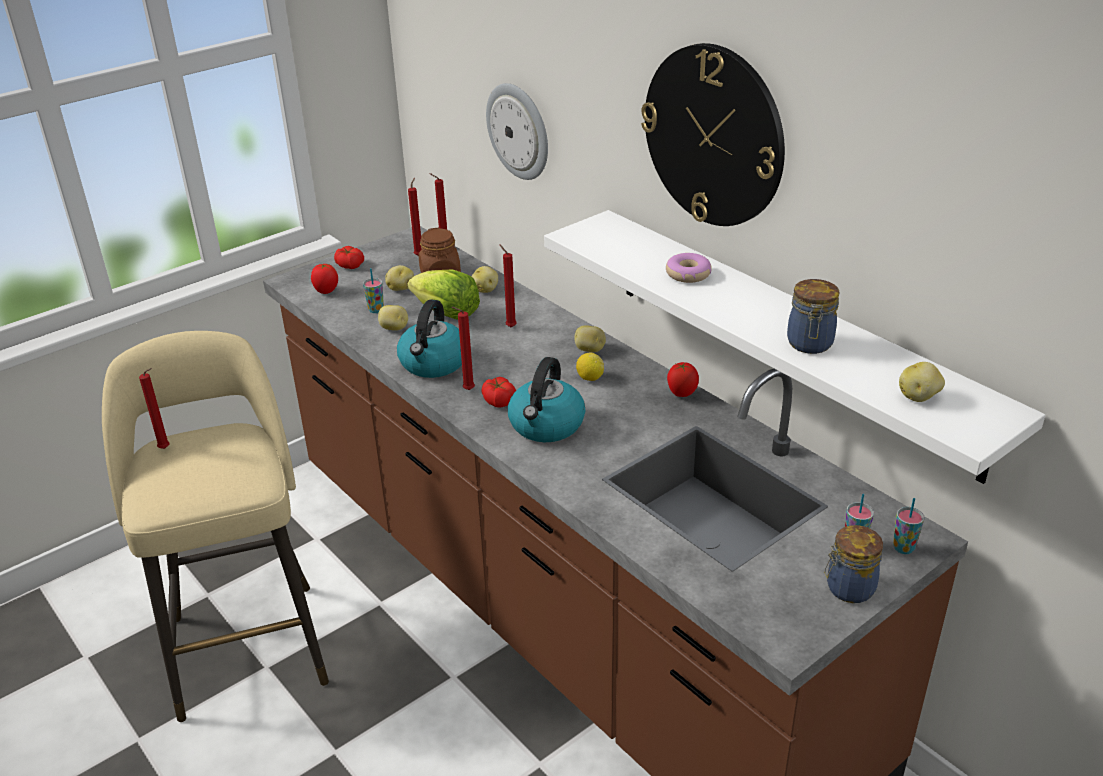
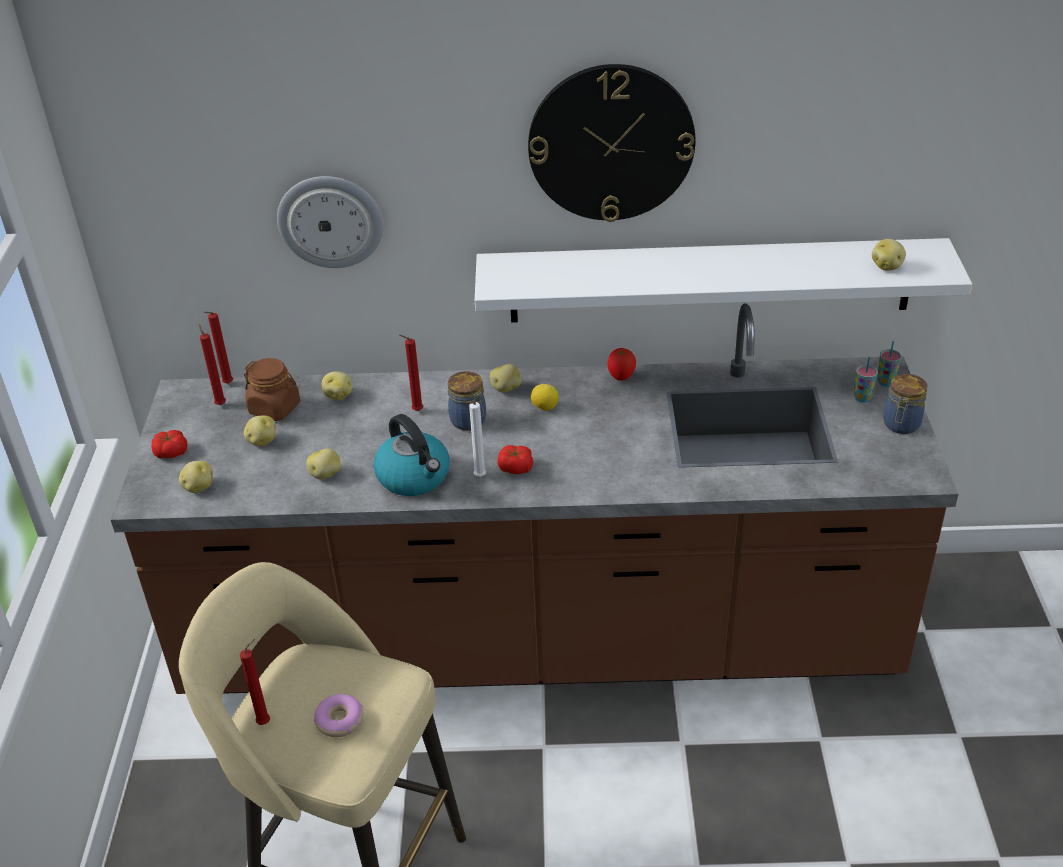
camera: 50 degrees left, 5 degrees up
tomato [311,264,338,294] -> potato [179,461,213,493]
cup [363,268,384,313] -> none
lettuce [407,269,480,320] -> none
red candle [452,307,475,390] -> white candle [469,402,486,477]
kettle [508,357,585,442] -> none
donut [666,253,712,283] -> donut moved to [314,694,363,737]
jar [787,279,839,354] -> jar moved to [448,371,486,430]

